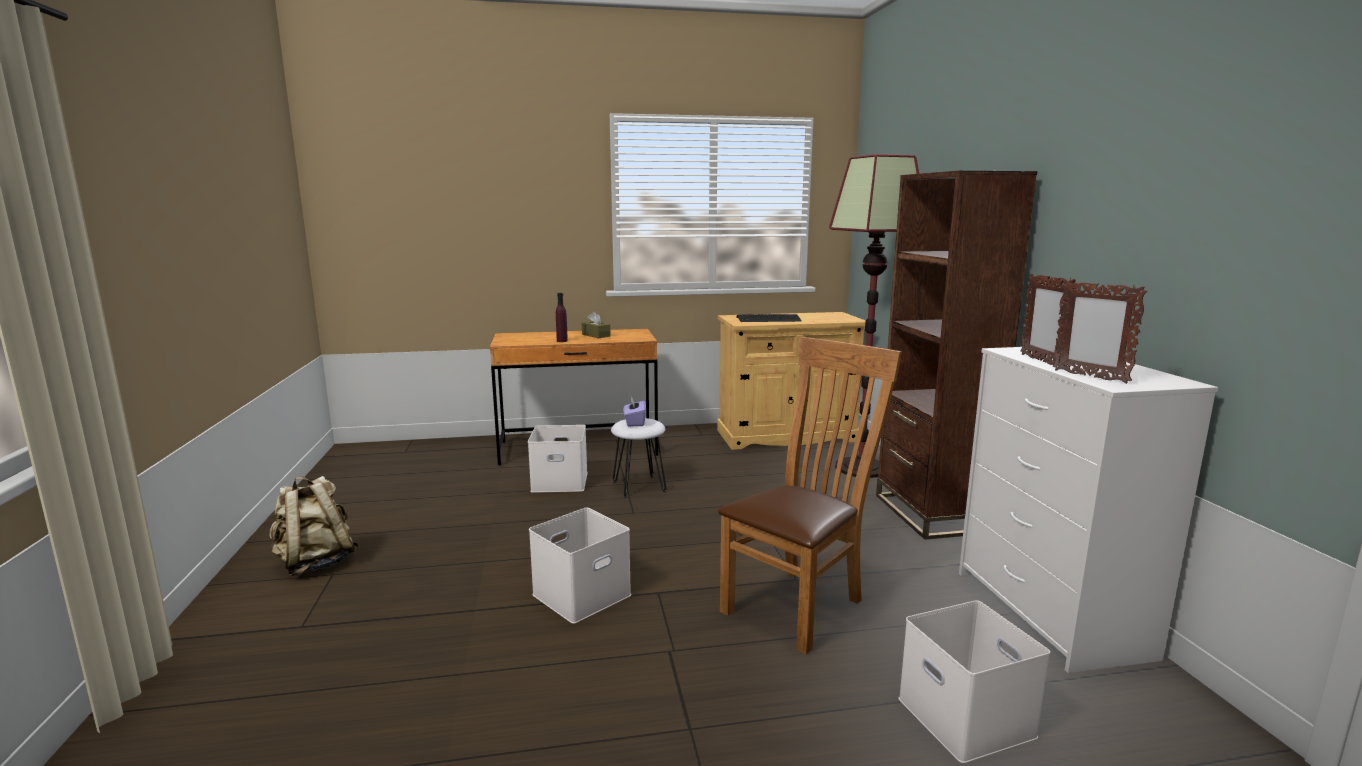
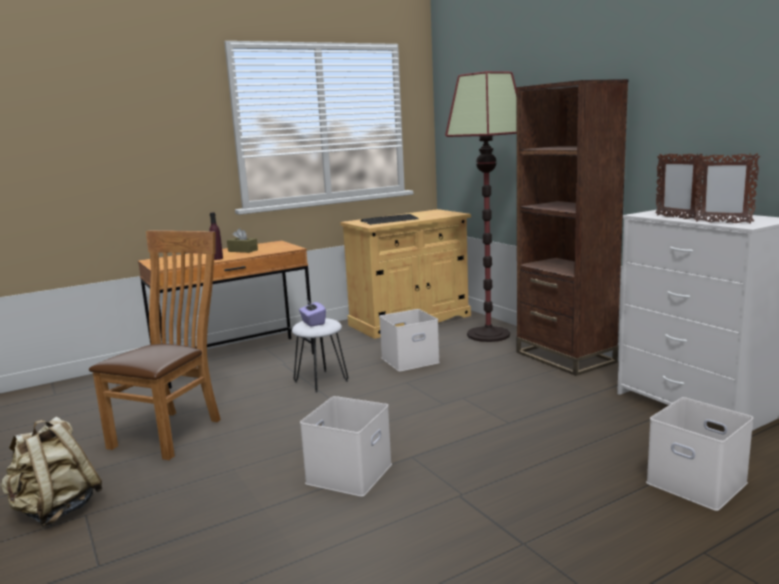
camera: 20 degrees left, 0 degrees up
white storage box [528,425,588,493] -> white storage box moved to [379,309,440,372]
brown chair [718,337,902,655] -> brown chair moved to [89,231,221,460]

